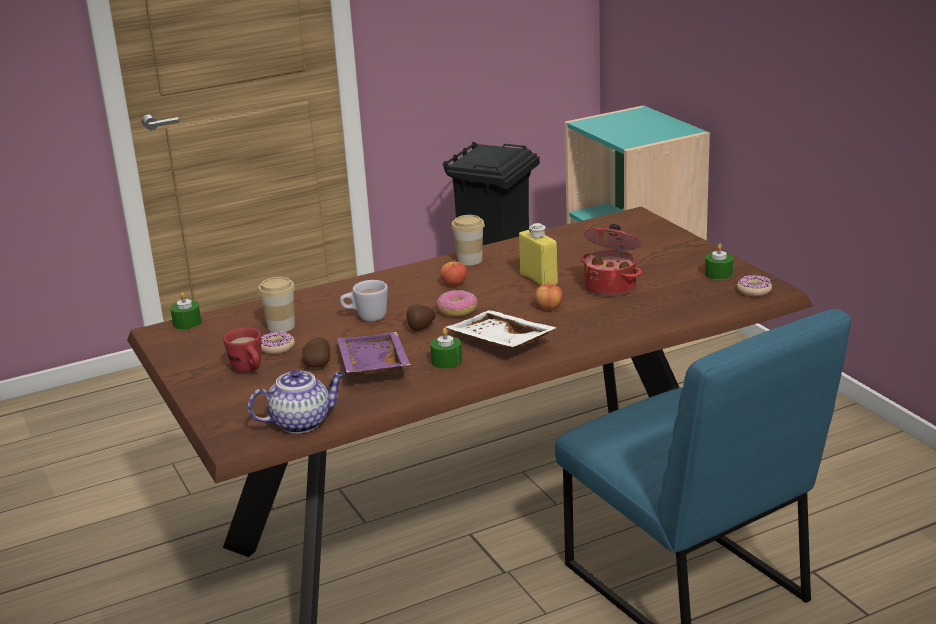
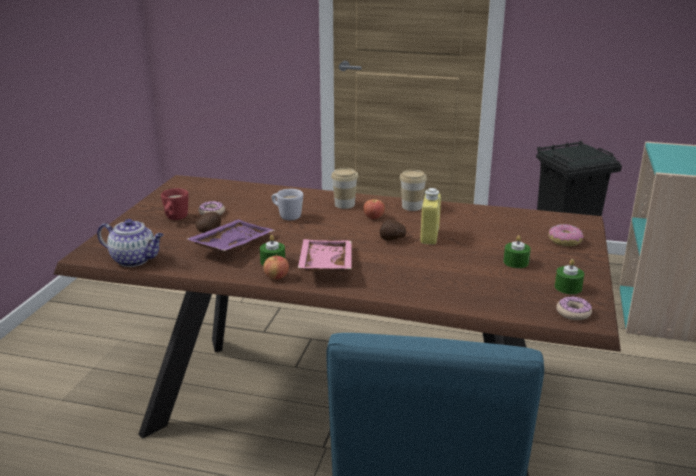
camera: 40 degrees right, 0 degrees up
green candle [170,292,202,329] -> green candle moved to [503,235,531,268]
cup [258,277,295,332] -> cup moved to [331,168,358,209]
potato [407,304,436,331] -> potato moved to [380,219,406,241]
donut [437,290,477,317] -> donut moved to [548,224,583,246]
white tray [446,310,557,349] -> pink tray [298,239,352,272]
apple [535,282,563,310] -> apple moved to [263,254,289,280]
cooking pot [580,224,642,296] -> none

